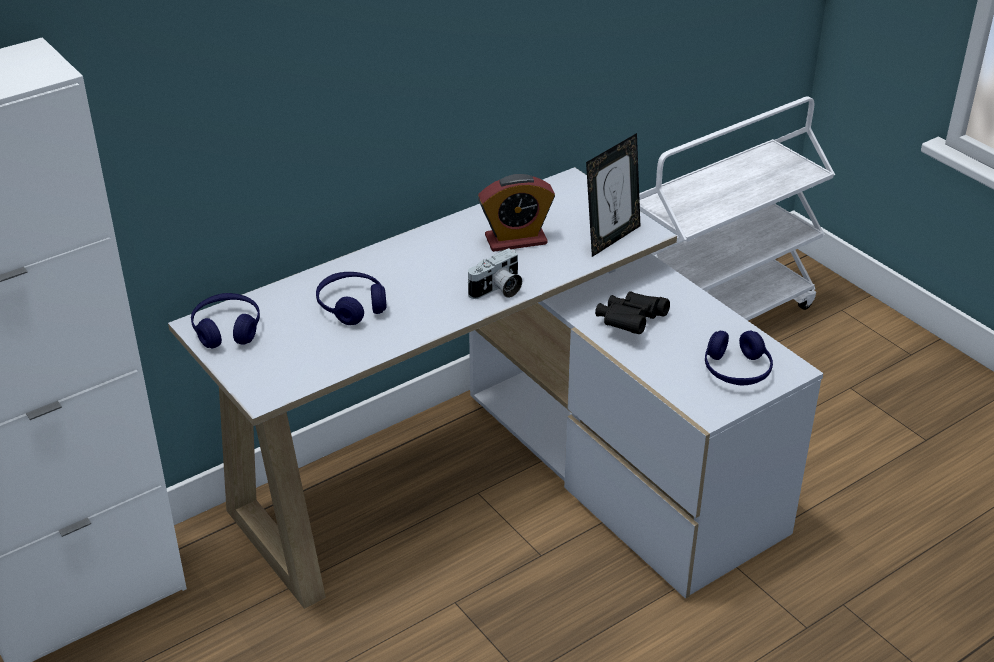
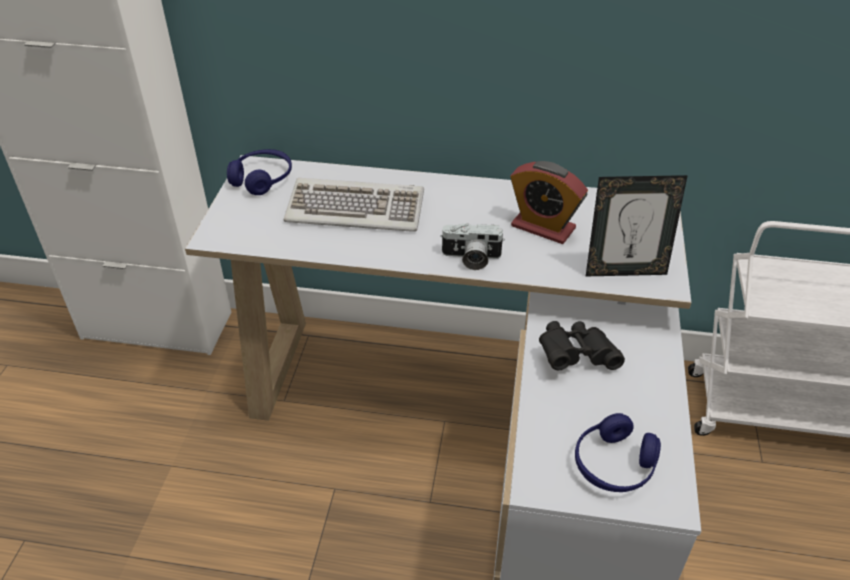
camera: 45 degrees right, 5 degrees up
blue headphones [316,272,387,325] -> keyboard [283,178,424,232]

